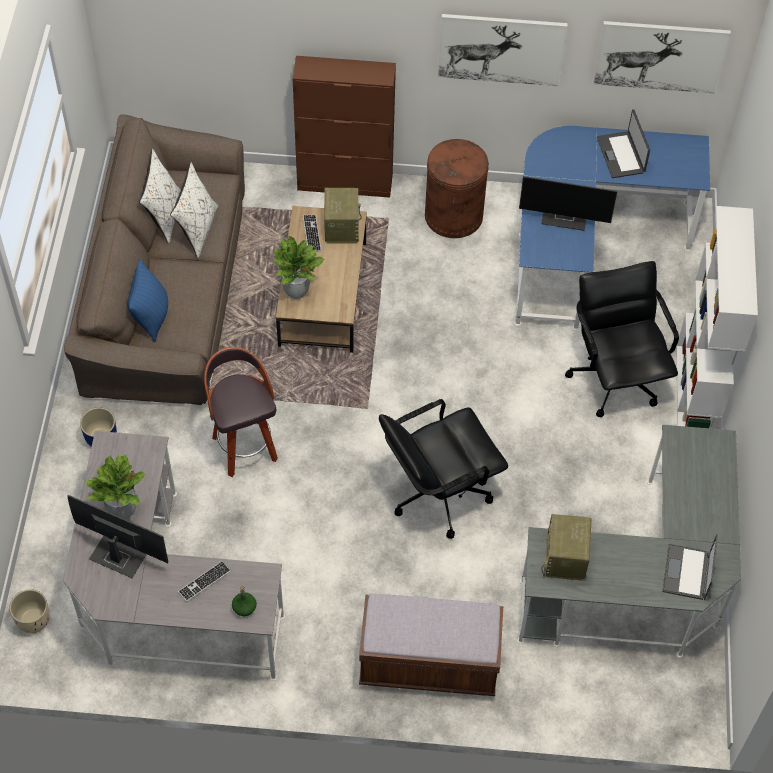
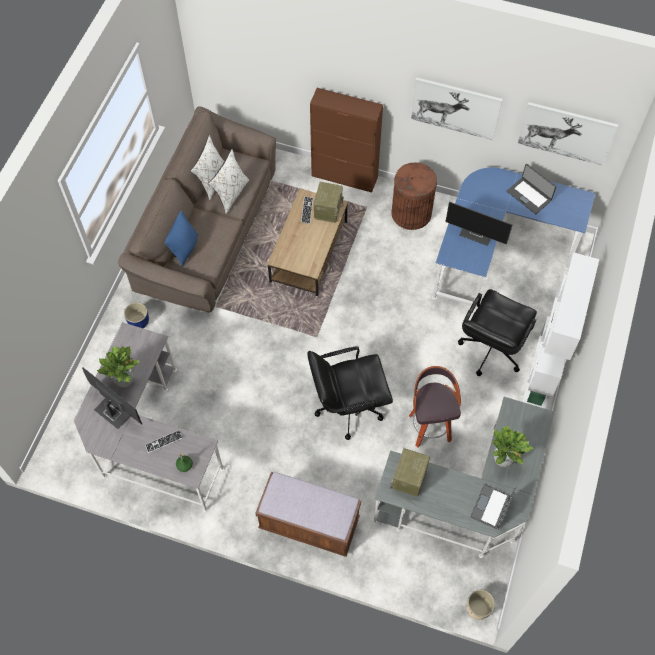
camera: 15 degrees right, 5 degrees up
beige planter [9,589,50,633] -> beige planter moved to [467,590,495,620]
stool [204,347,278,477] -> stool moved to [409,366,461,447]
potted plant [274,236,325,299] -> potted plant moved to [493,426,534,467]
black office chair [565,261,679,417] -> black office chair turned 150 degrees counterclockwise [458,289,537,376]
laptop [597,109,650,178] -> laptop turned 45 degrees counterclockwise [507,164,556,214]

